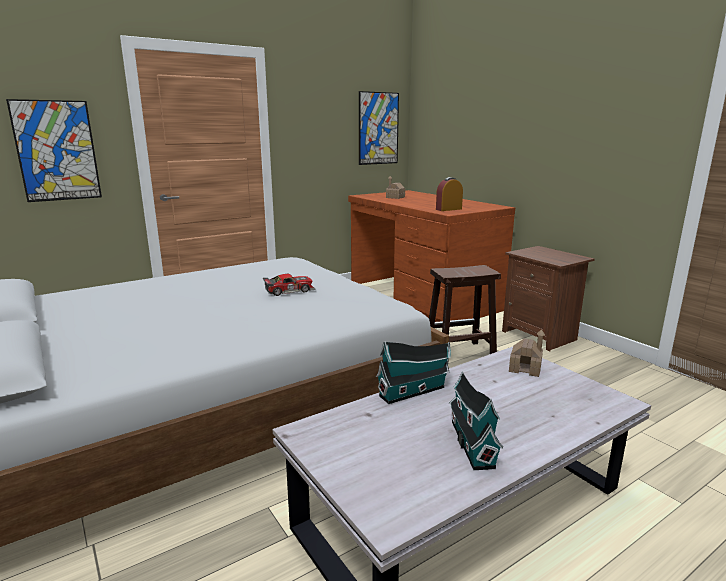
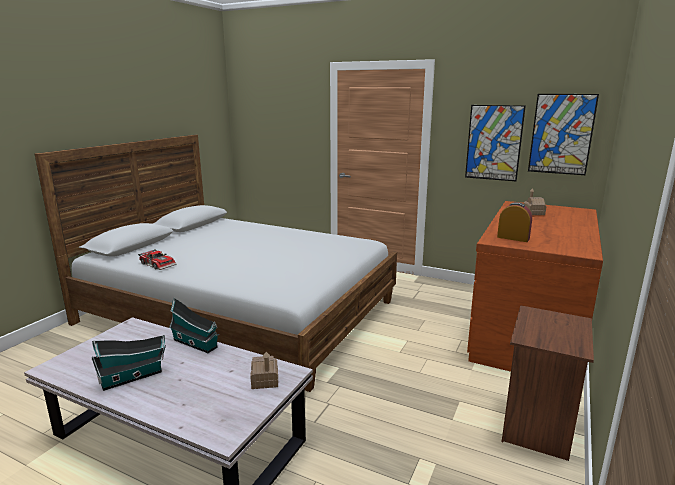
camera: 60 degrees right, 0 degrees up
picture [6,99,102,202] -> picture moved to [465,105,526,181]
toy car [263,274,315,296] -> toy car moved to [138,249,177,270]
brown stool [429,265,501,354] -> none

